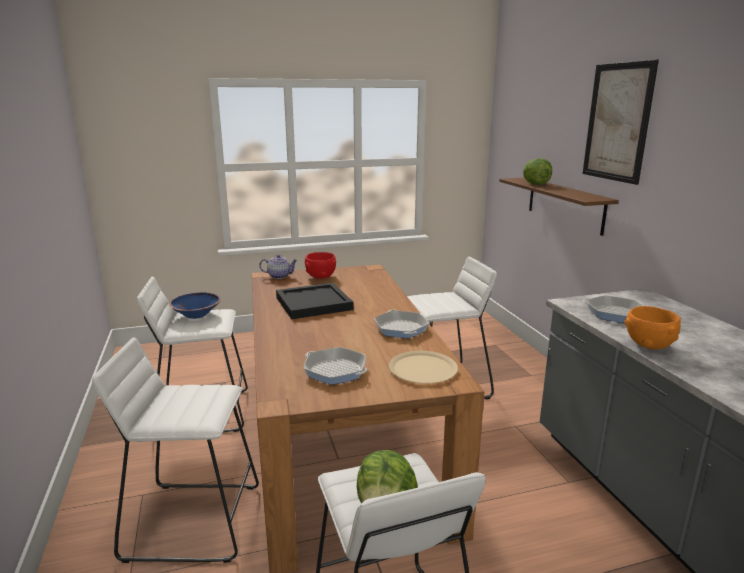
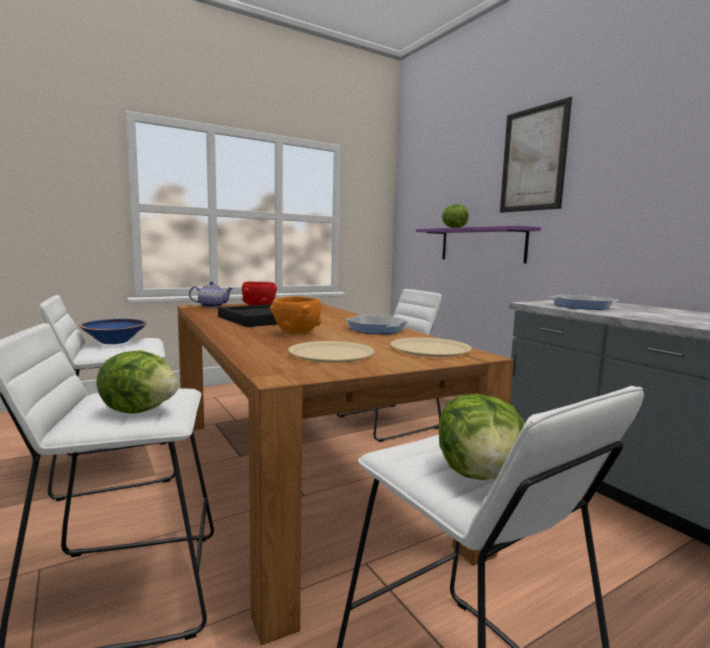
camera: 15 degrees left, 10 degrees down
frying pan [304,347,367,385] -> beige plate [288,341,375,363]
brown shelf [499,178,619,236] -> purple shelf [416,226,541,263]
orange bowl [624,306,681,350] -> orange bowl moved to [270,296,321,334]
none -> lettuce [96,350,179,414]

